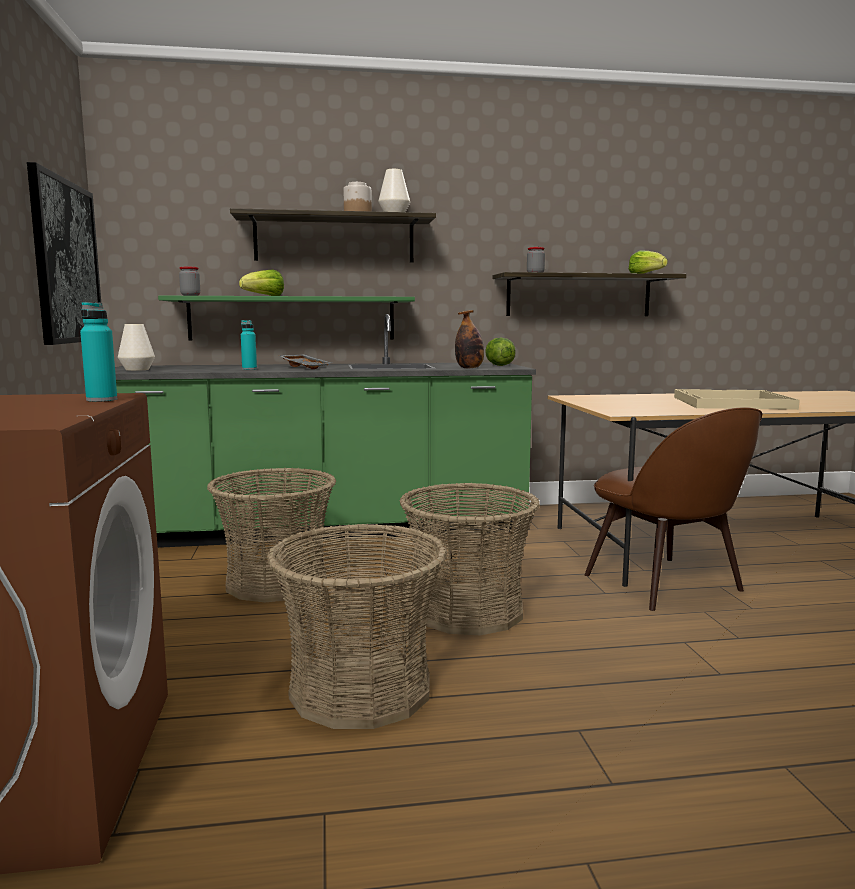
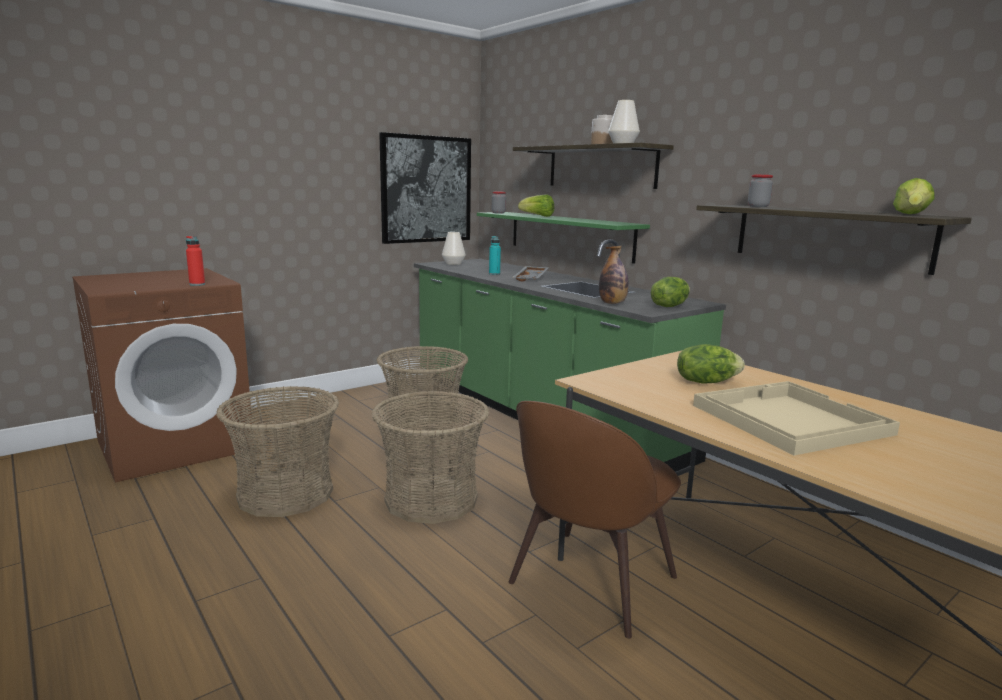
camera: 60 degrees right, 5 degrees up
turquoise bottle [80,302,117,402] -> red bottle [186,236,205,286]
none -> lettuce [677,344,745,383]

